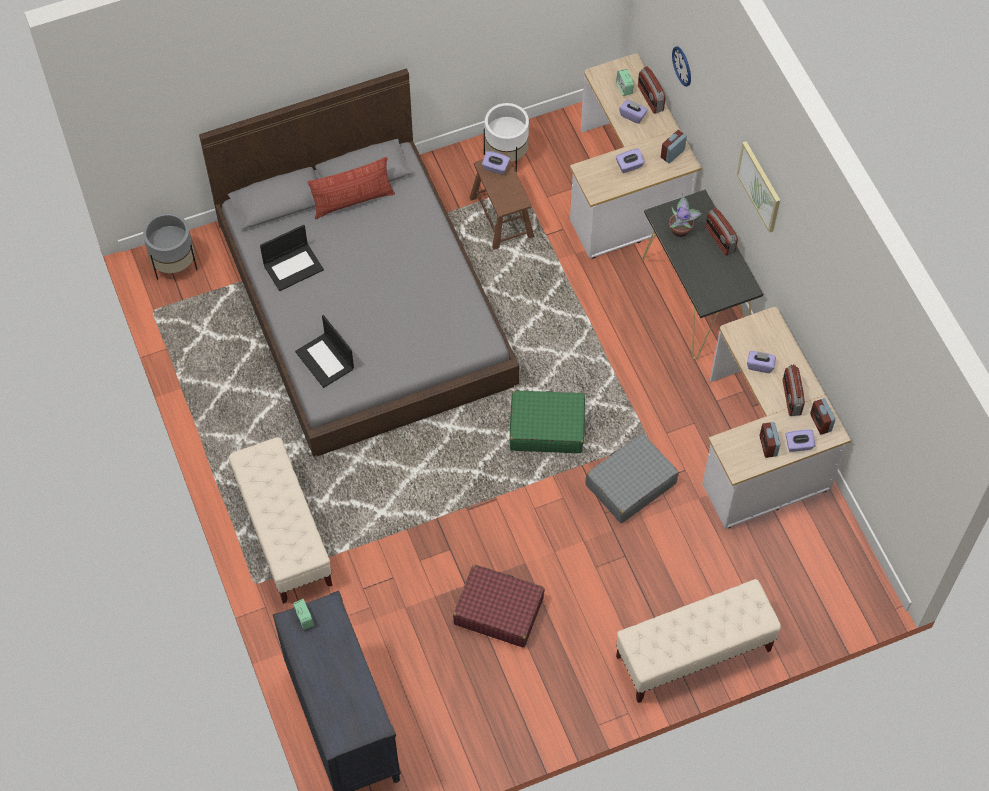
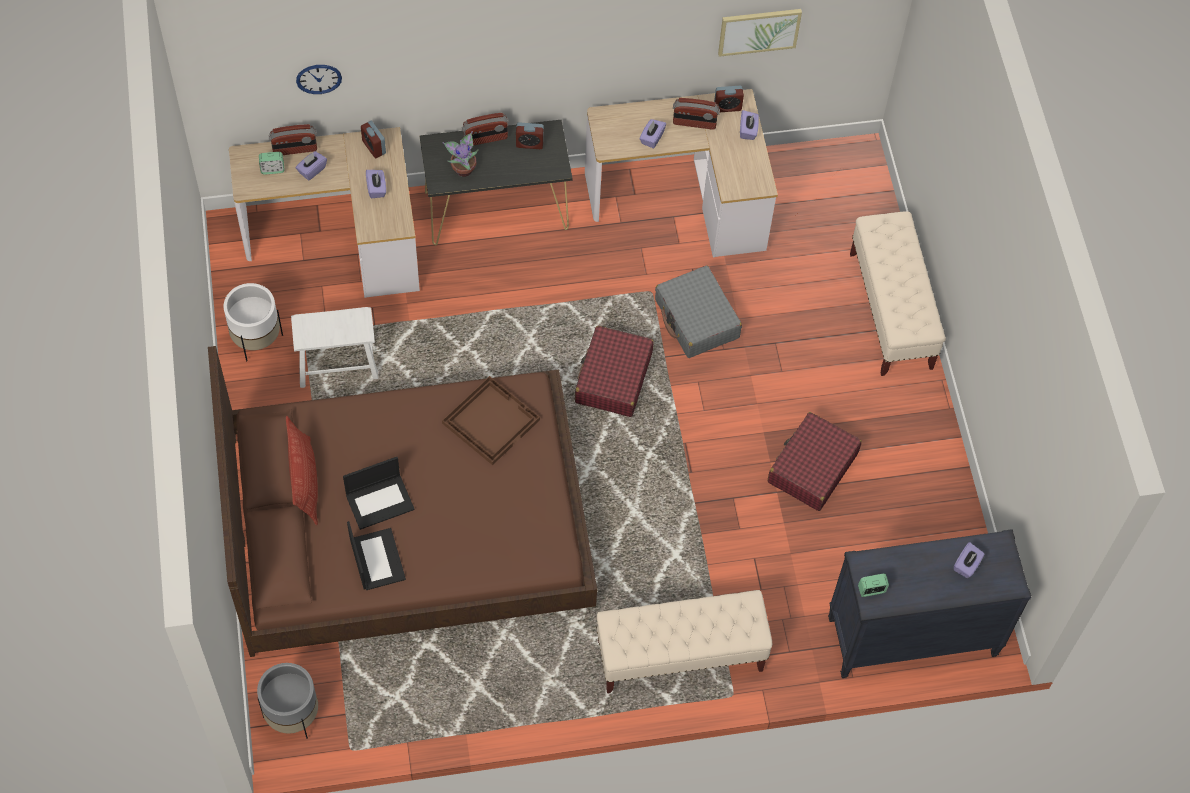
camera: 80 degrees left, 0 degrees up
grey bed [199,68,519,457] -> brown bed [208,346,597,657]
laptop [295,315,354,388] -> laptop moved to [343,457,415,530]
brown stool [470,153,534,250] -> white stool [291,307,378,388]
purple tissue box [482,151,510,175] -> purple tissue box moved to [954,542,984,578]
green suitcase [510,391,585,453] -> red suitcase [575,326,654,417]
picture [737,141,780,233] -> picture moved to [718,9,802,57]
alarm clock [759,422,780,458] -> alarm clock moved to [516,122,544,149]
none -> brown tray [442,376,540,465]

